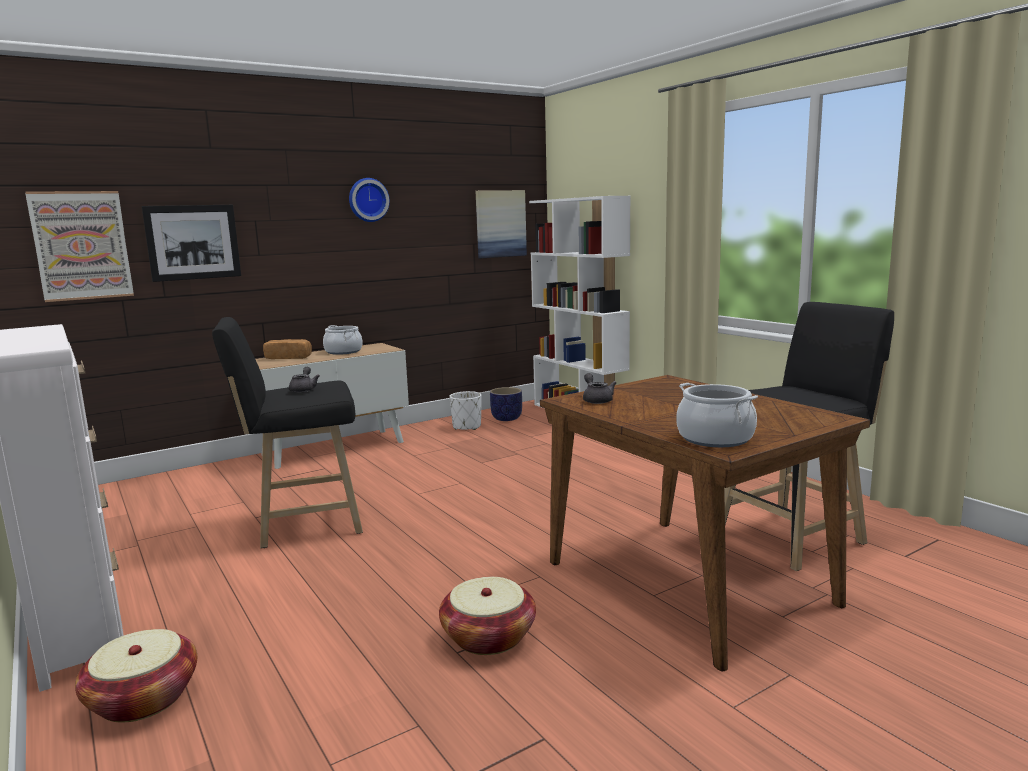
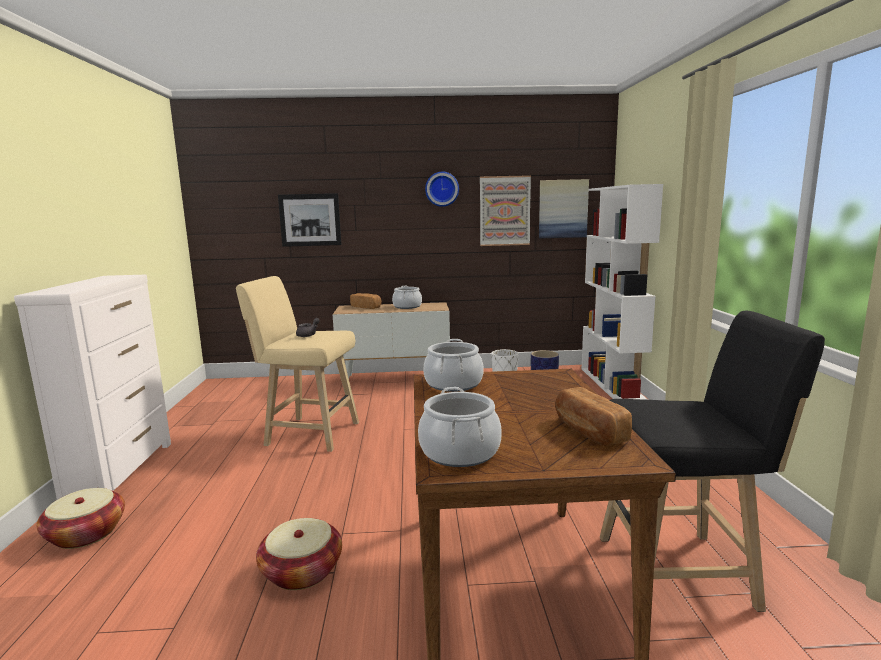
camera: 30 degrees right, 0 degrees up
picture [25,191,134,302] -> picture moved to [480,175,531,246]
black stool [212,317,363,548] -> beige stool [236,276,359,452]
grey teapot [583,373,616,404] -> cooking pot [423,339,484,392]
none -> bread [555,387,632,446]

